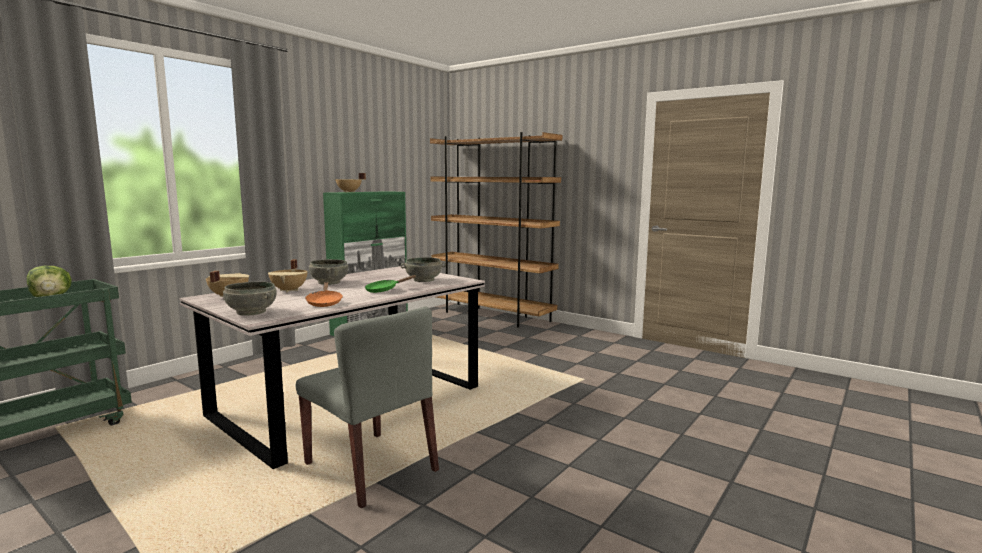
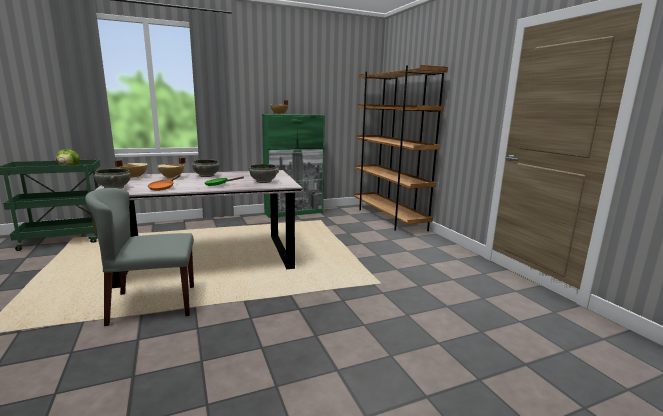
camera: 30 degrees right, 5 degrees up
grey chair [296,307,439,508] -> grey chair turned 90 degrees clockwise [85,188,194,326]

